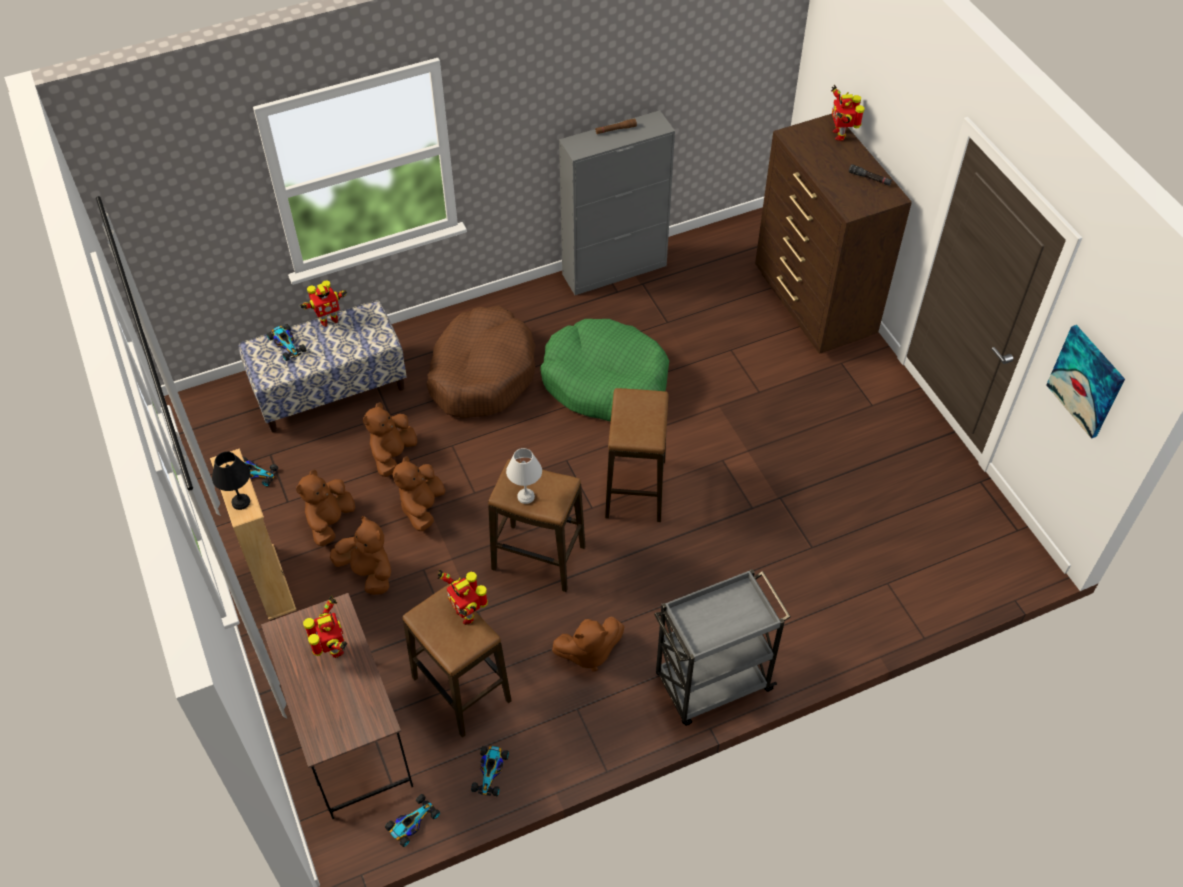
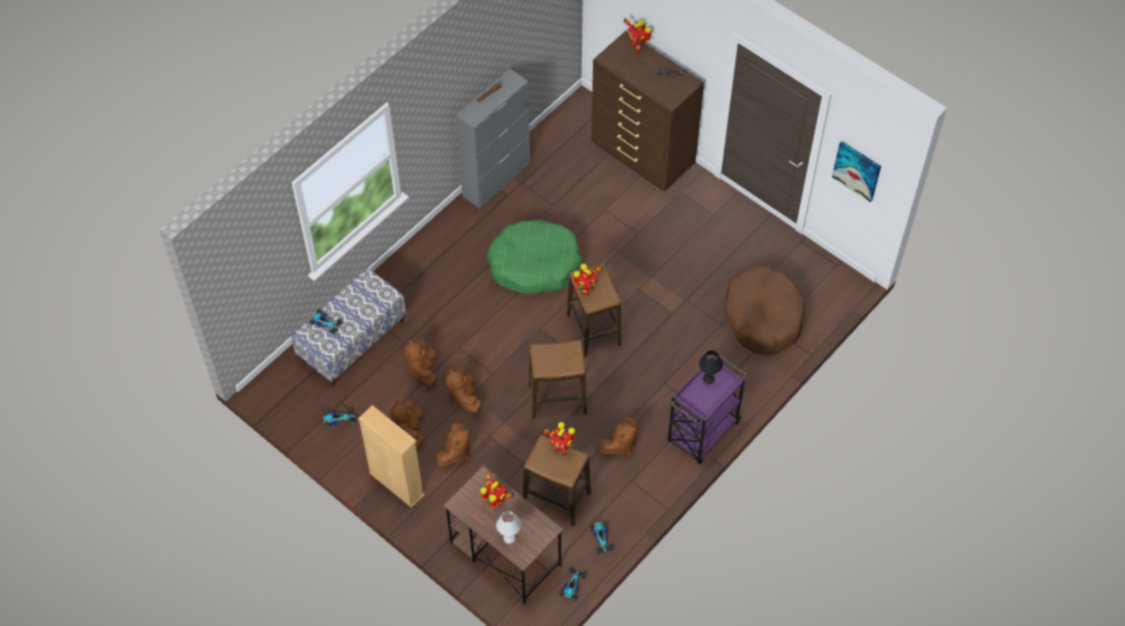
camera: 25 degrees left, 5 degrees up
black table lamp [212,451,250,510] -> black table lamp moved to [699,350,723,384]
toy robot [300,280,347,327] -> toy robot moved to [573,264,604,296]
brown plush toy [330,516,391,595] -> brown plush toy turned 105 degrees clockwise [436,423,470,467]
brown dog bed [426,305,536,418] -> brown dog bed moved to [724,265,805,355]
white table lamp [506,448,542,504] -> white table lamp moved to [496,511,521,544]
grey cart [654,569,791,726] -> purple cart [668,355,747,464]

